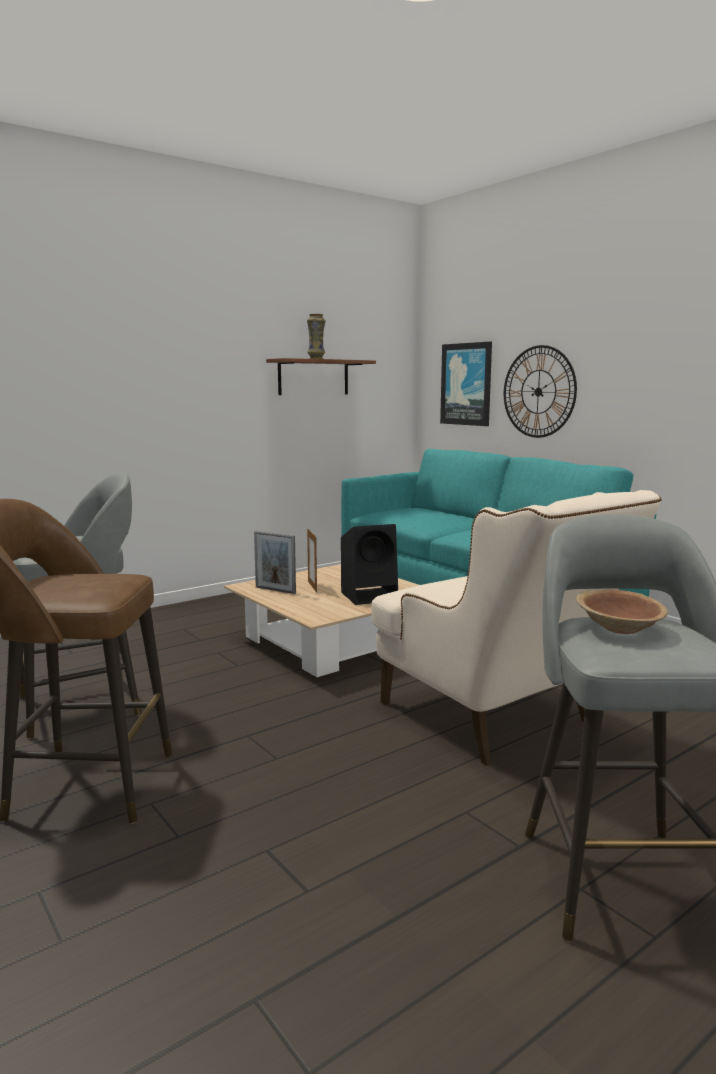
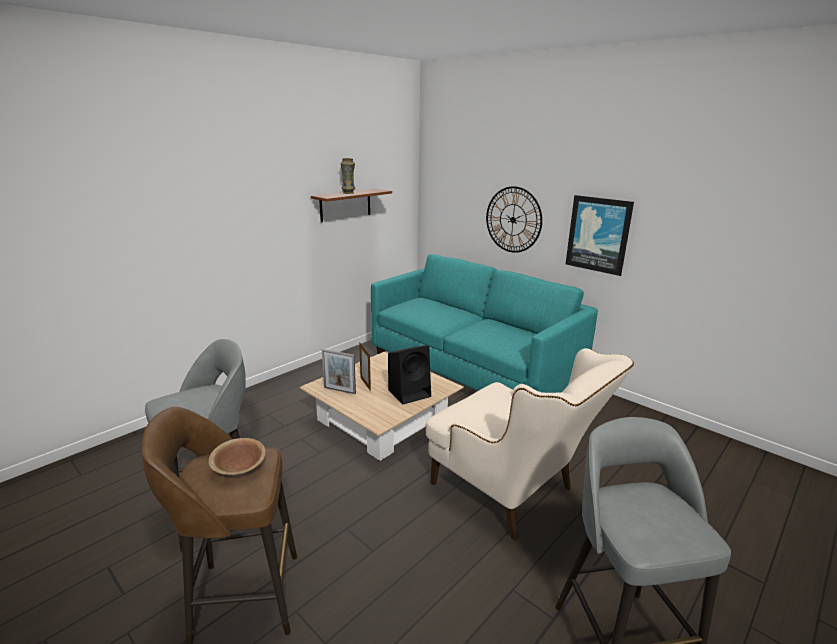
camera: 10 degrees left, 10 degrees up
picture [440,342,492,426] -> picture moved to [566,195,634,276]
brown bowl [576,589,668,634] -> brown bowl moved to [209,438,266,476]

